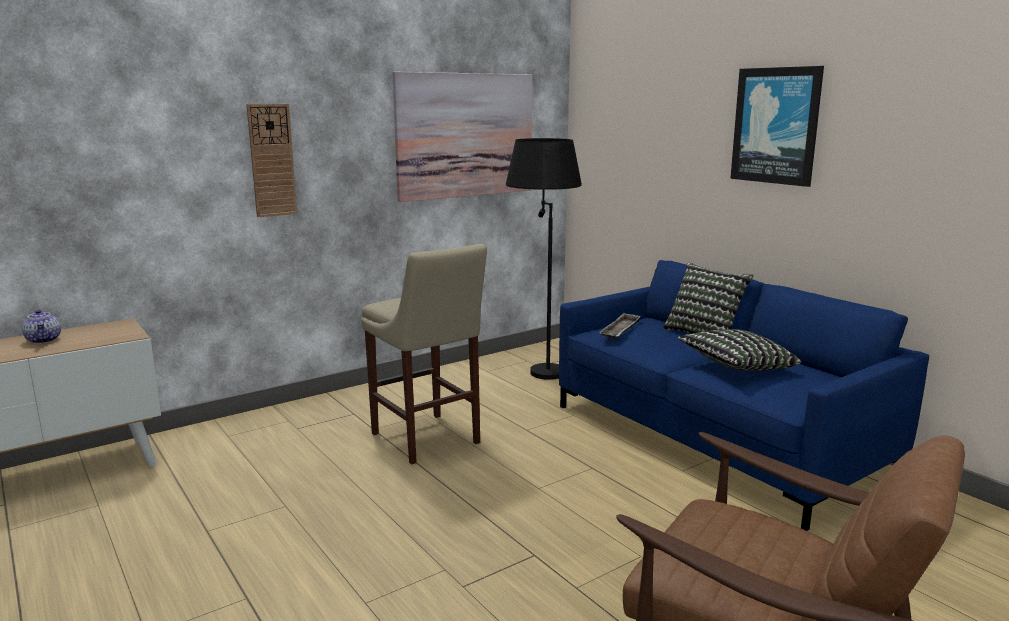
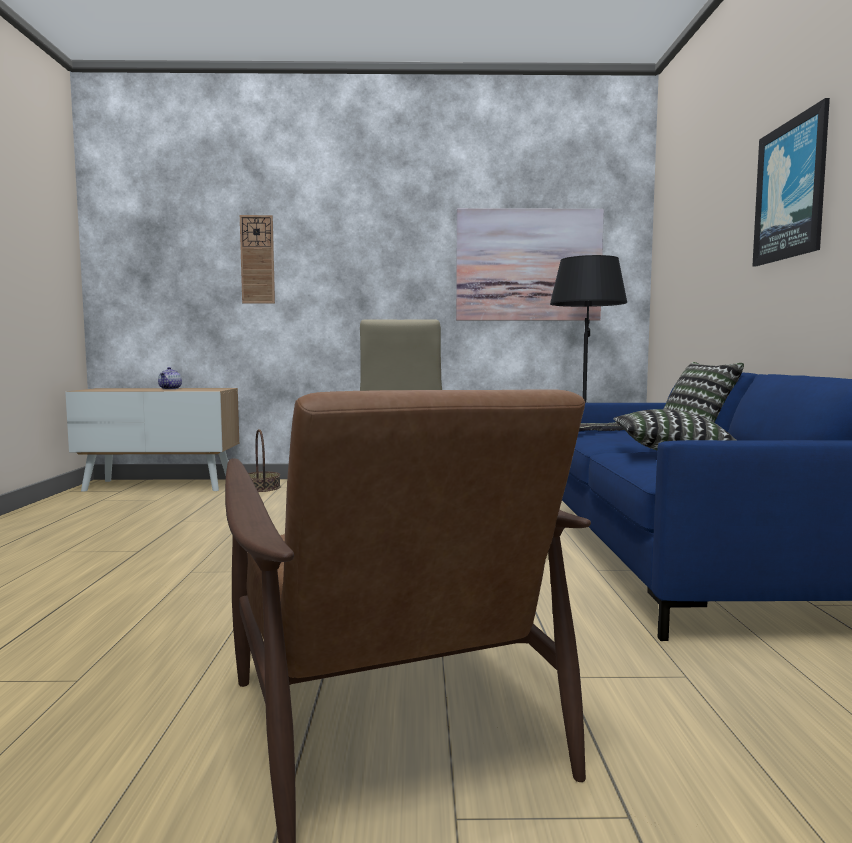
camera: 35 degrees right, 10 degrees down
wall clock [246,104,297,217] -> wall clock moved to [240,215,275,304]
none -> basket [248,429,280,492]

